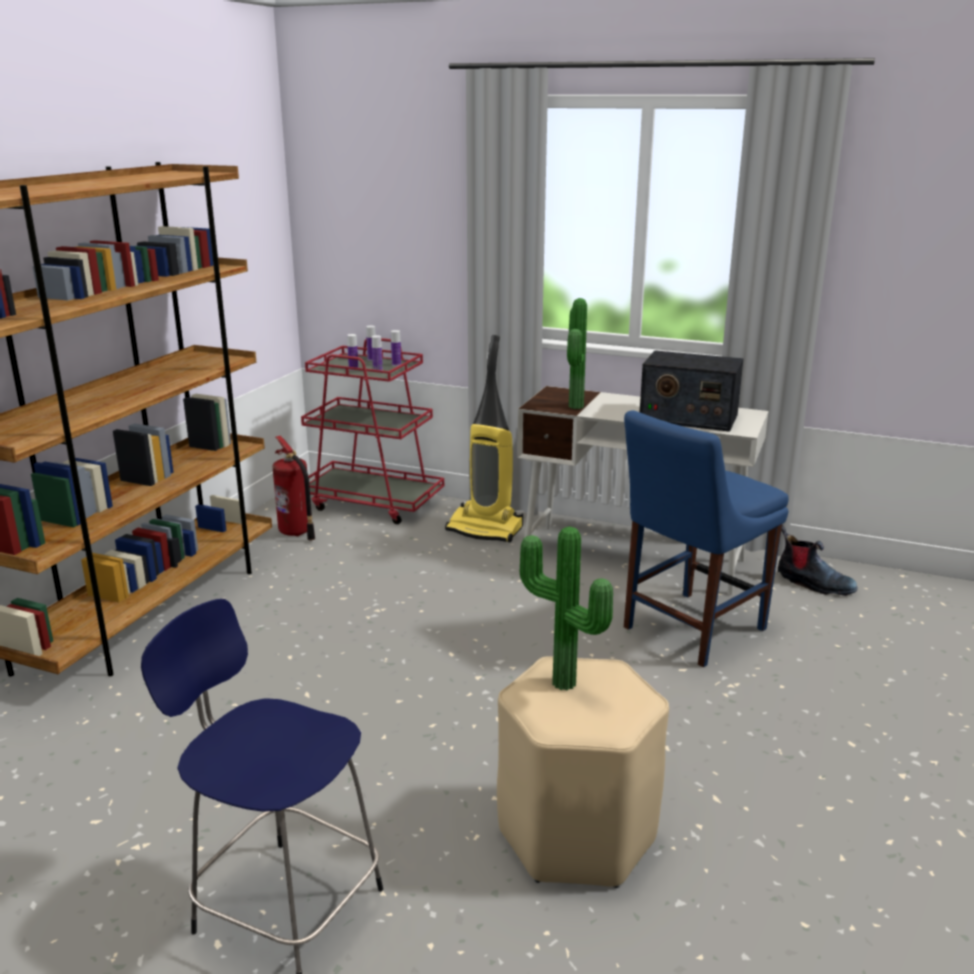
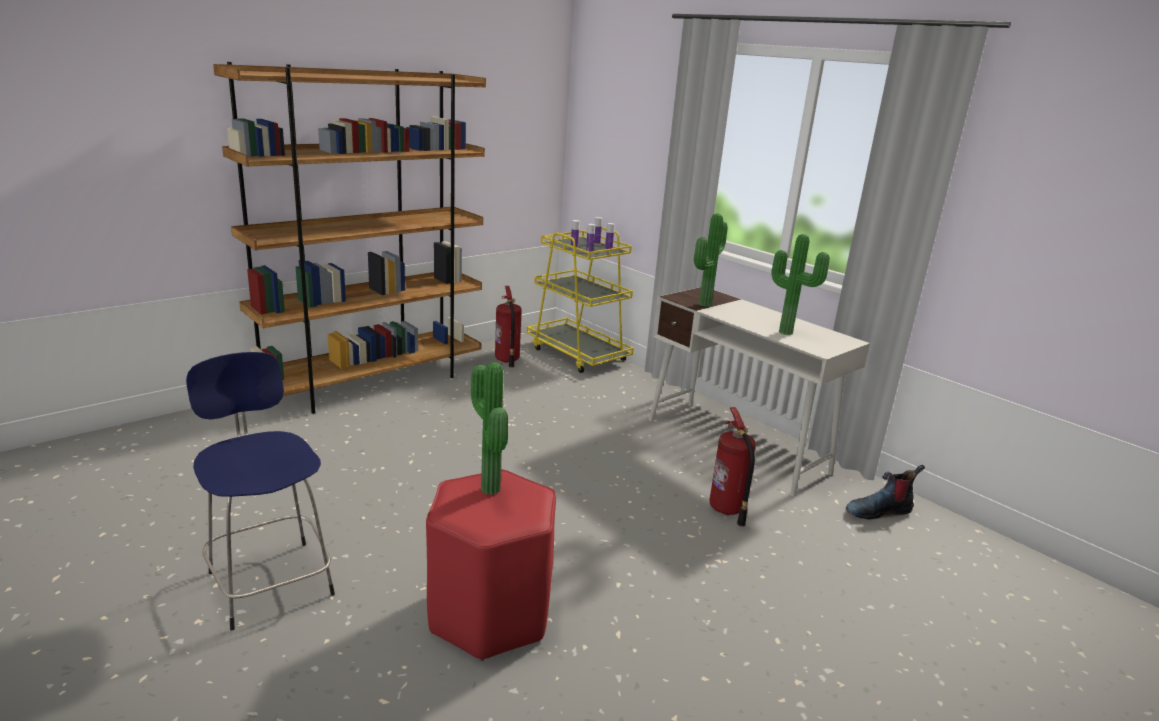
camera: 25 degrees right, 0 degrees up
red cart [301,338,444,524] -> yellow cart [527,227,634,373]
vacuum cleaner [445,335,523,542] -> none
beige stool [497,656,669,888] -> red stool [426,469,556,661]
blue chair [624,410,788,667] -> fire extinguisher [709,407,756,527]
radio [640,350,744,432] -> potted plant [771,234,830,335]
boot [777,525,858,596] -> boot turned 105 degrees clockwise [846,465,925,519]

